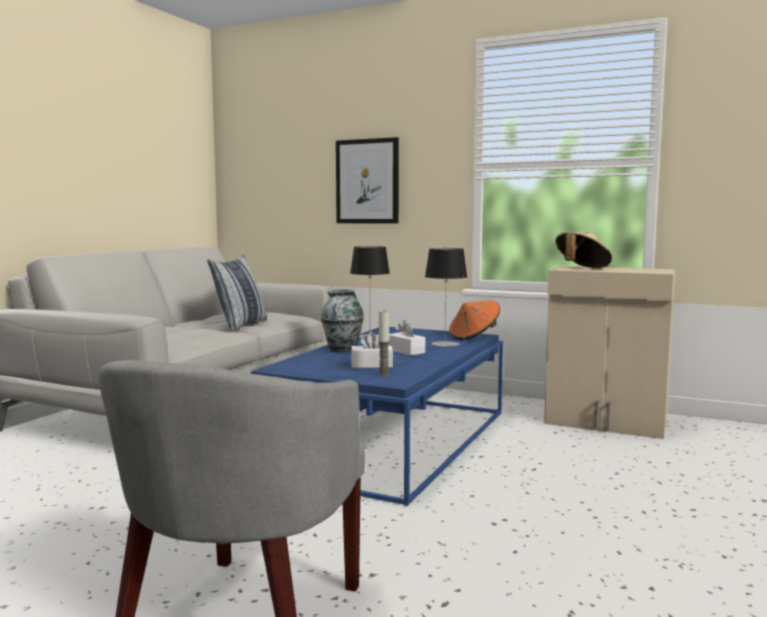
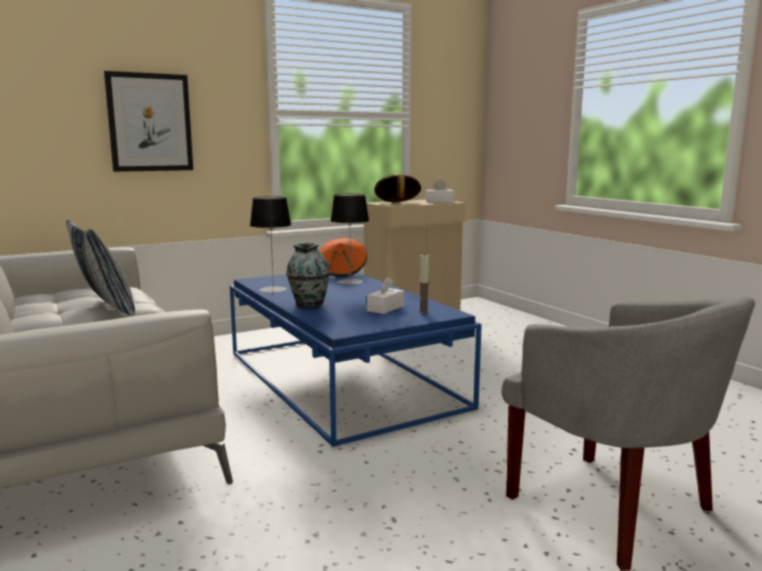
camera: 55 degrees left, 5 degrees up
white tissue box [388,320,425,356] -> white tissue box moved to [426,179,454,202]

